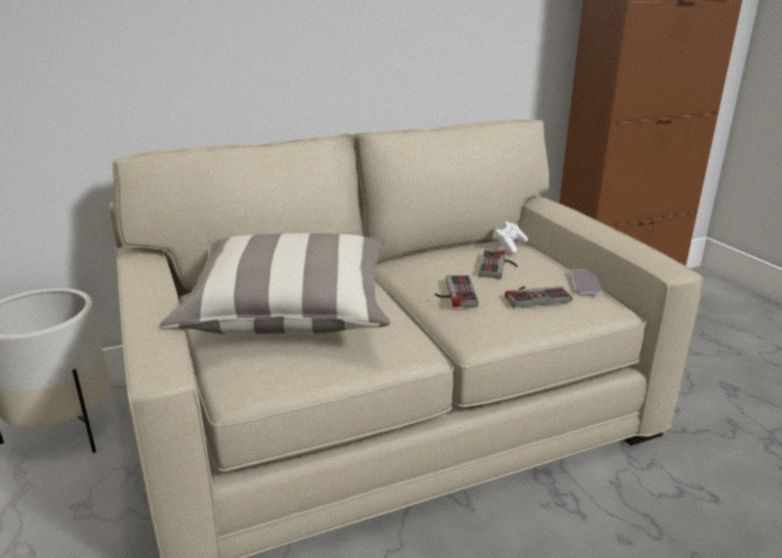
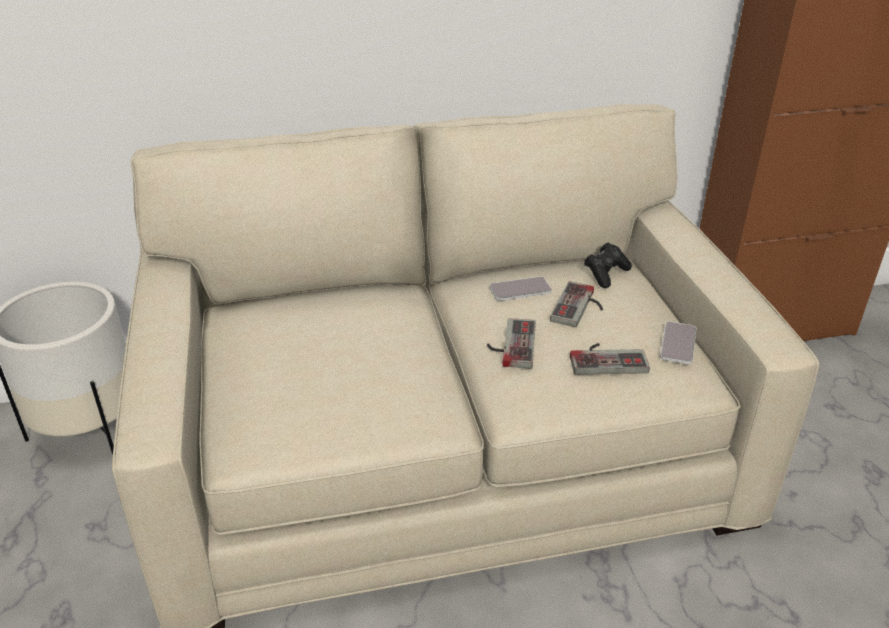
camera: 10 degrees right, 10 degrees up
pillow [158,233,391,335] -> none
white game controller [493,222,528,254] -> black game controller [584,242,632,288]
none -> phone [490,276,552,301]

